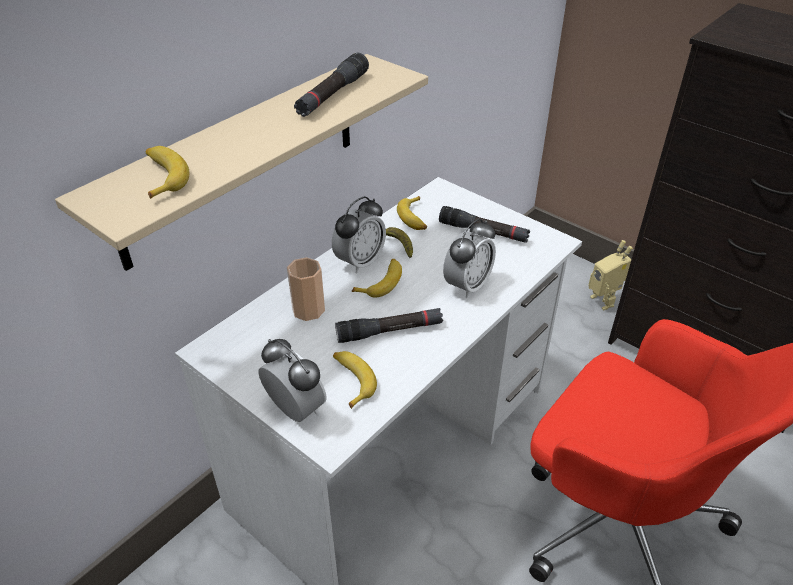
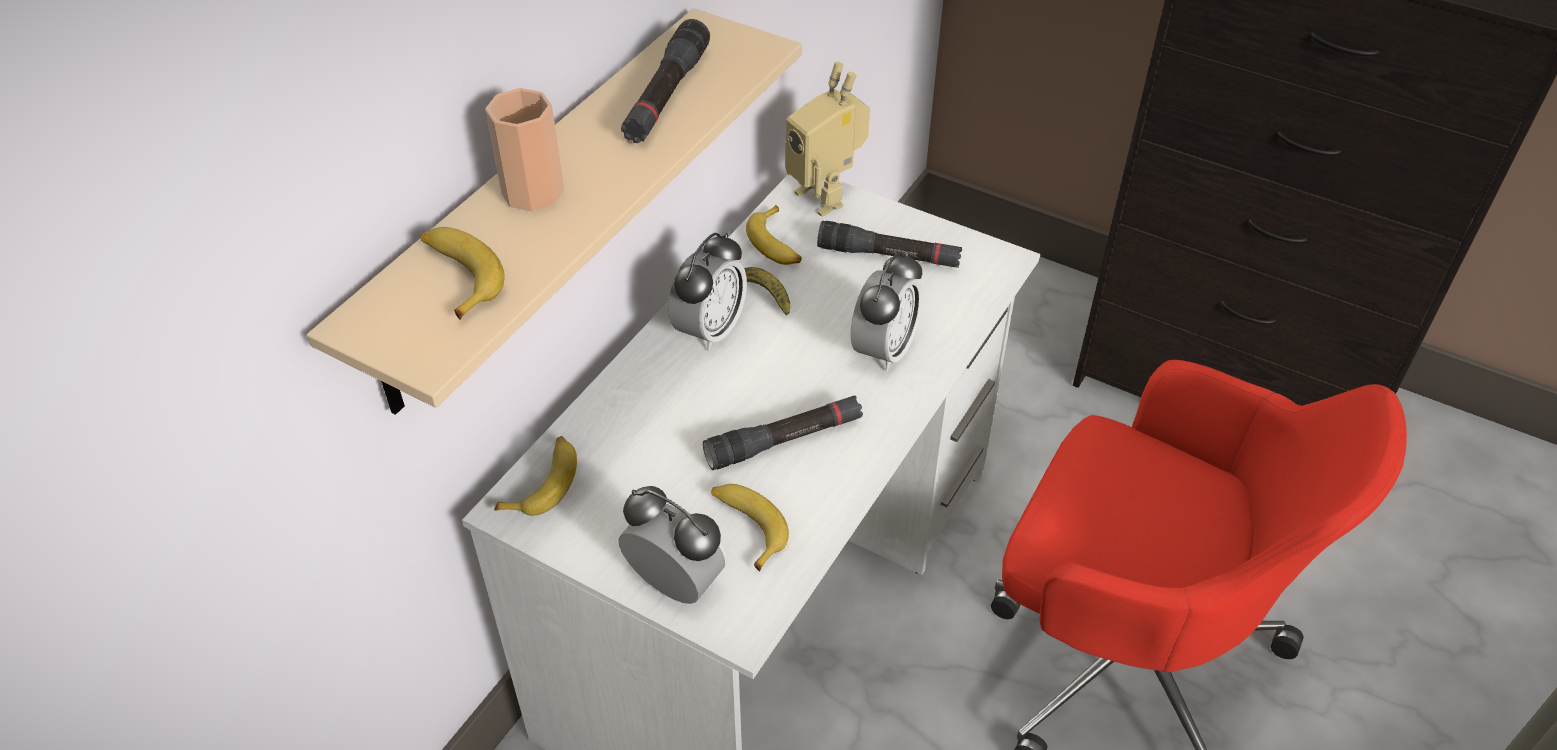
camera: 10 degrees left, 5 degrees up
cup [287,257,325,321] -> cup moved to [485,88,564,211]
banana [352,259,402,297] -> banana moved to [494,436,577,516]
toy robot [589,240,632,310] -> toy robot moved to [785,62,870,217]

